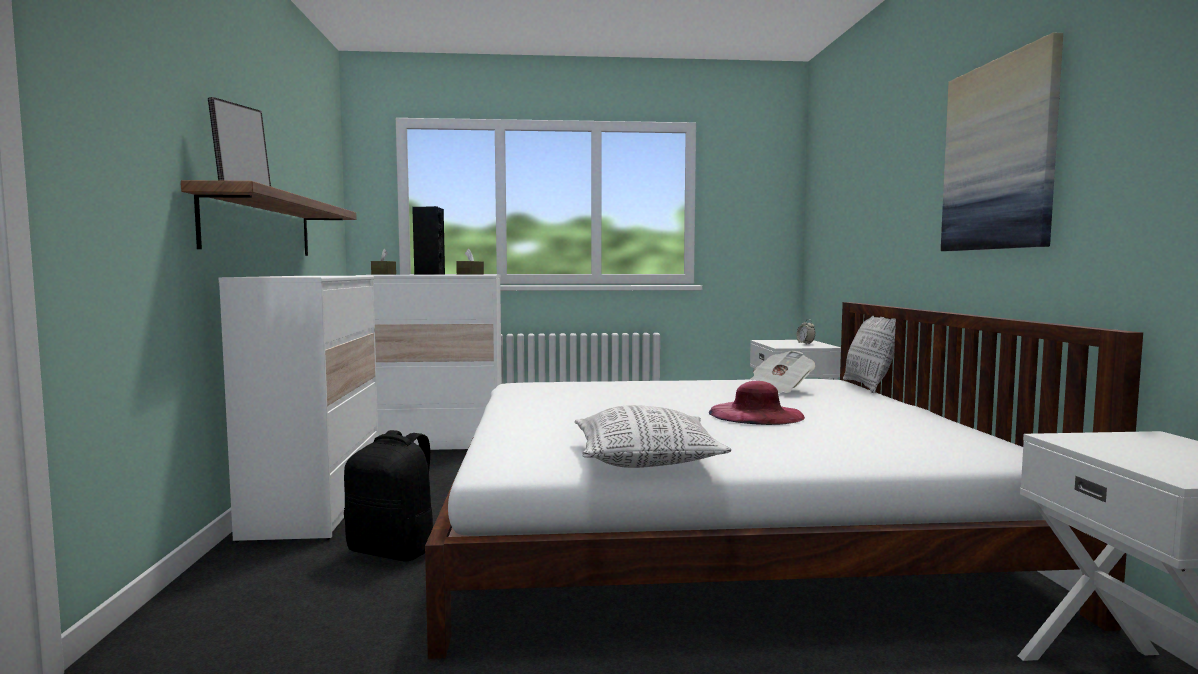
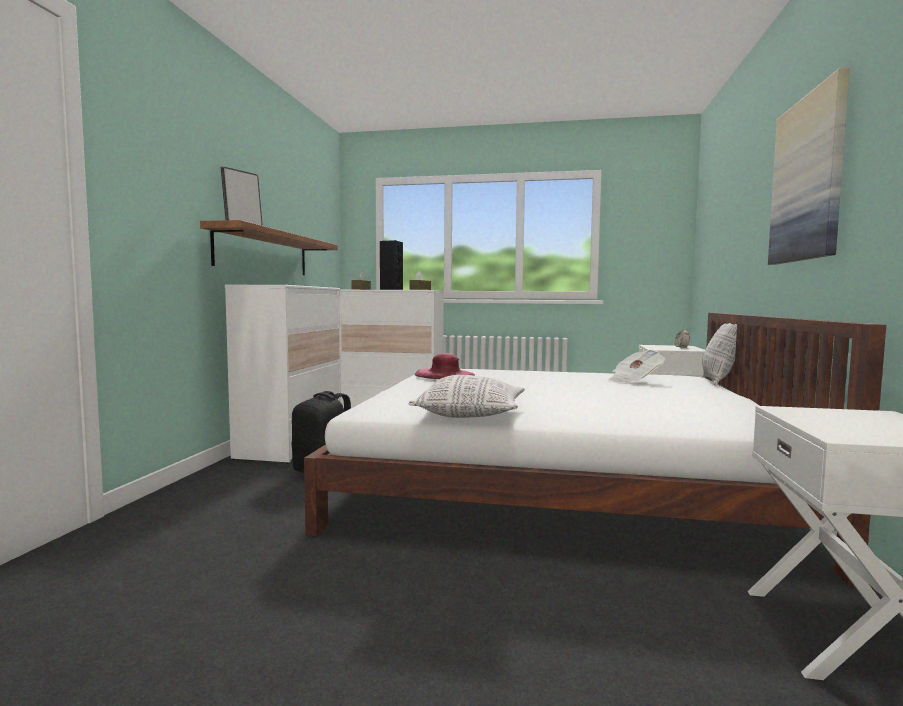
camera: 15 degrees right, 0 degrees up
pink hat [709,381,805,425] -> pink hat moved to [415,353,475,379]

